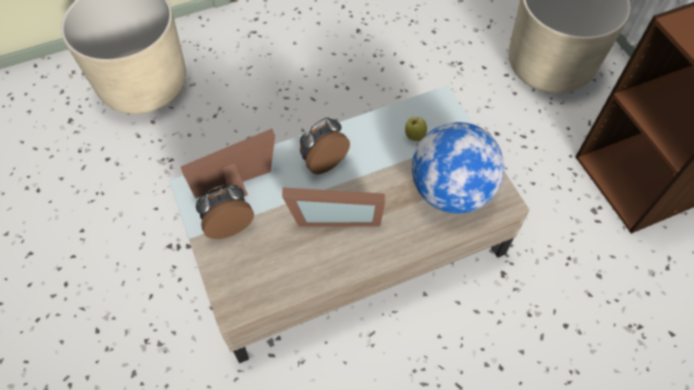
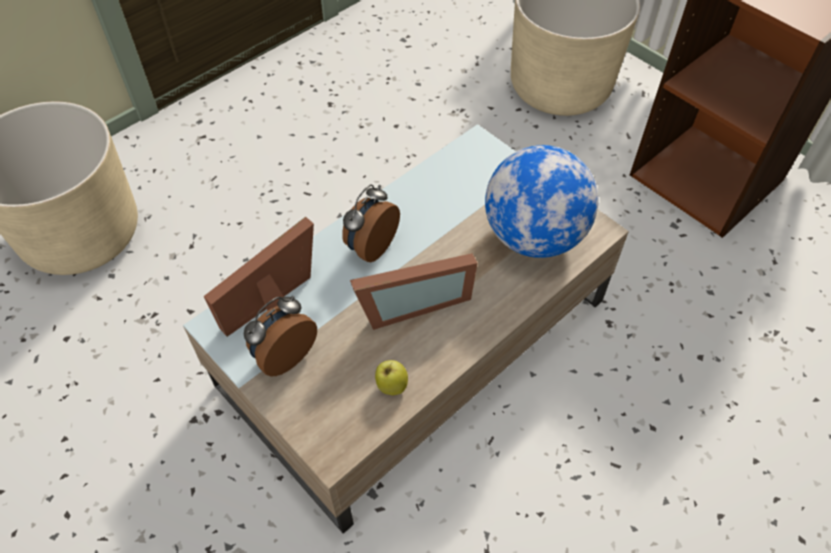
camera: 20 degrees left, 5 degrees down
apple [405,117,427,141] -> apple moved to [375,360,408,395]

